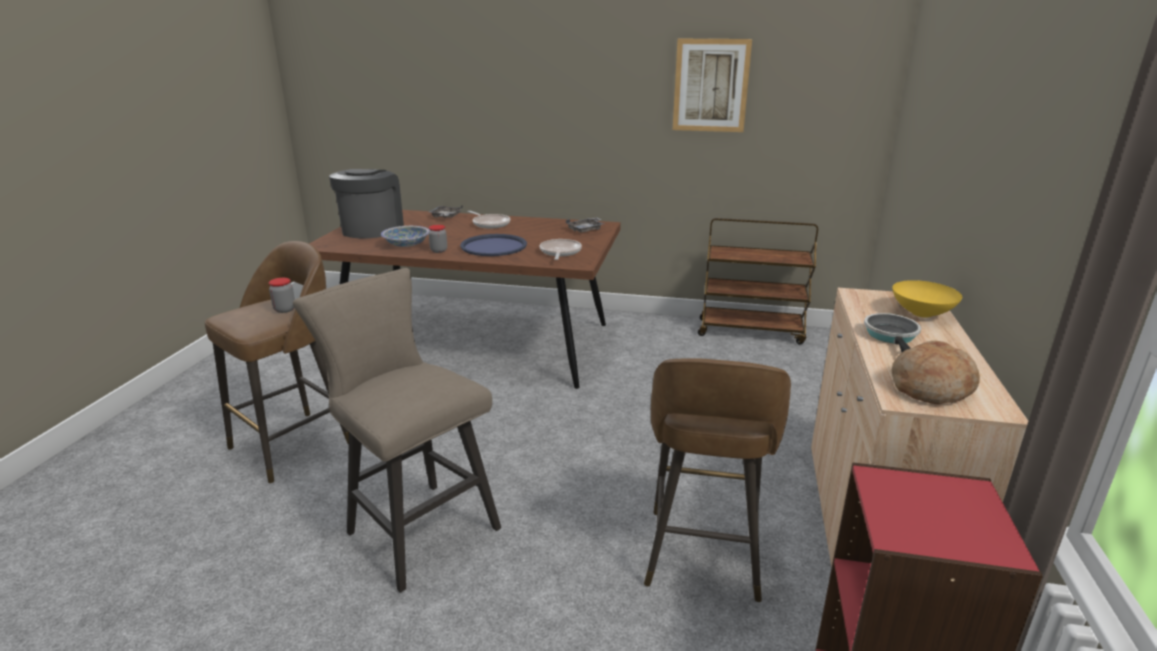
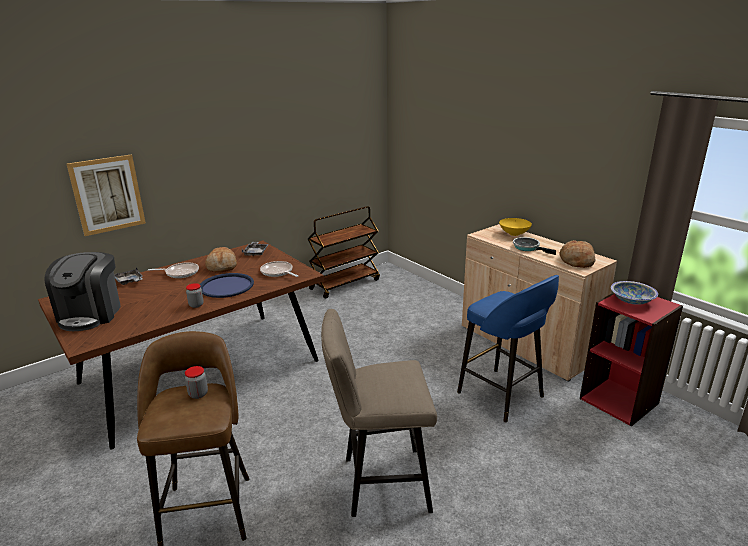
camera: 50 degrees left, 0 degrees up
coffee machine [329,169,404,238] -> coffee machine turned 135 degrees counterclockwise [44,252,121,331]
bowl [381,226,430,247] -> bowl moved to [611,281,658,305]
brown stool [644,358,791,602] -> blue stool [457,275,559,423]
picture [673,39,752,132] -> picture moved to [67,155,146,236]
none -> bread [205,247,237,272]

